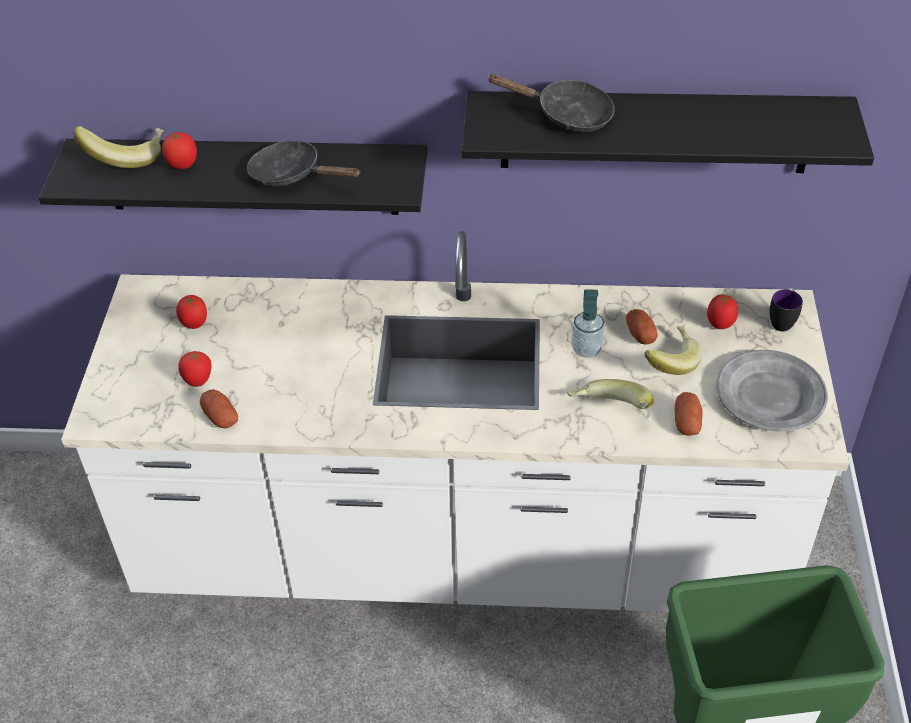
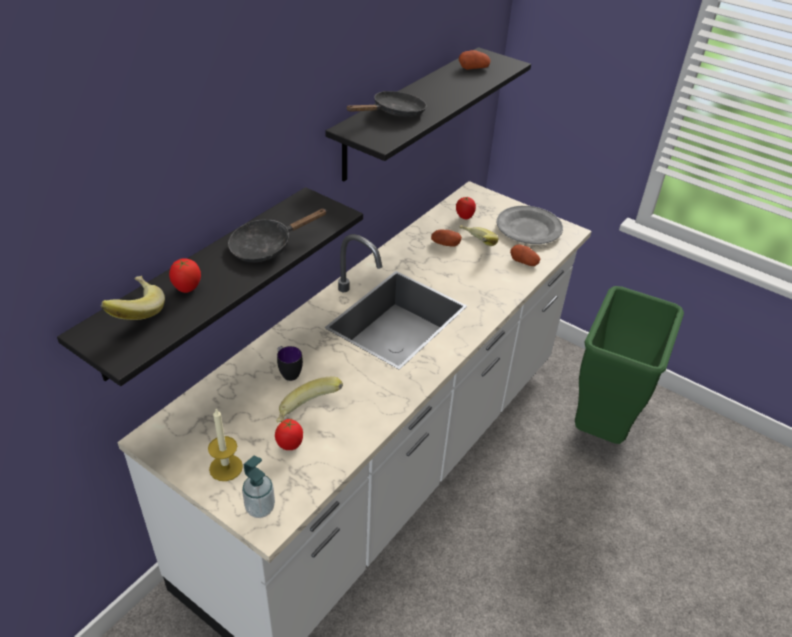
camera: 60 degrees left, 5 degrees down
tomato [176,295,207,329] -> none
potato [200,389,238,429] -> potato moved to [459,50,491,70]
banana [567,379,654,409] -> banana moved to [276,377,343,423]
soap dispenser [571,289,605,358] -> soap dispenser moved to [242,456,275,518]
mug [770,288,803,332] -> mug moved to [277,346,303,381]
none -> candle [208,409,243,481]

